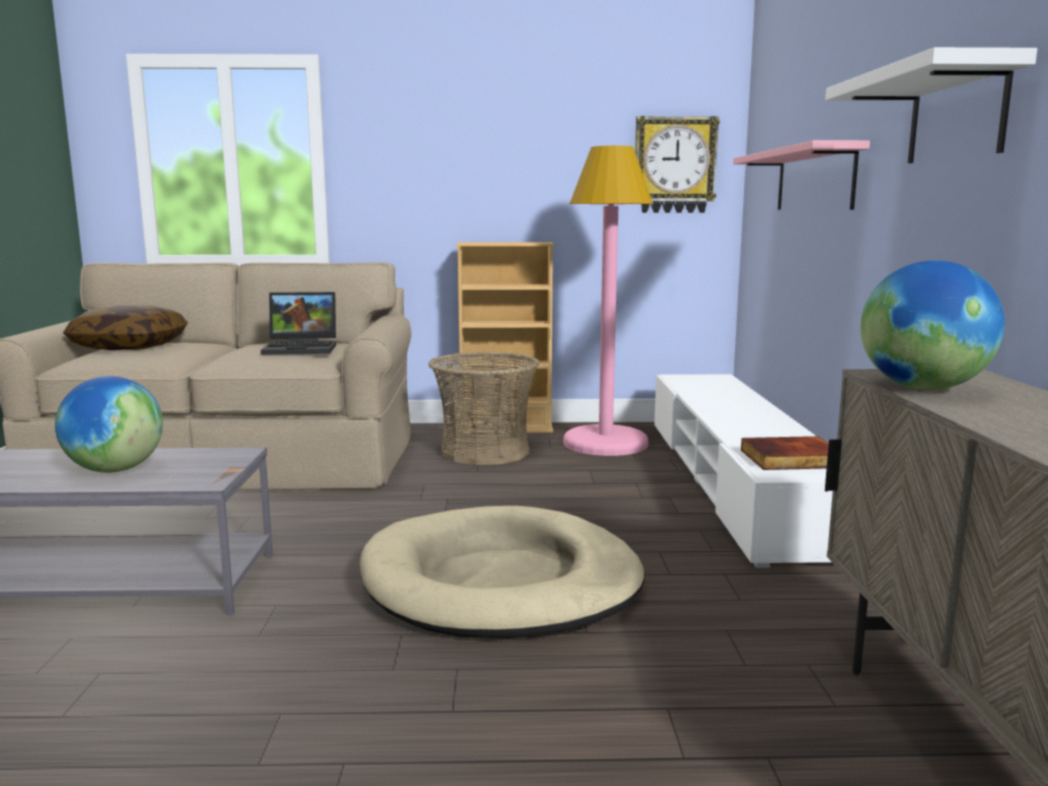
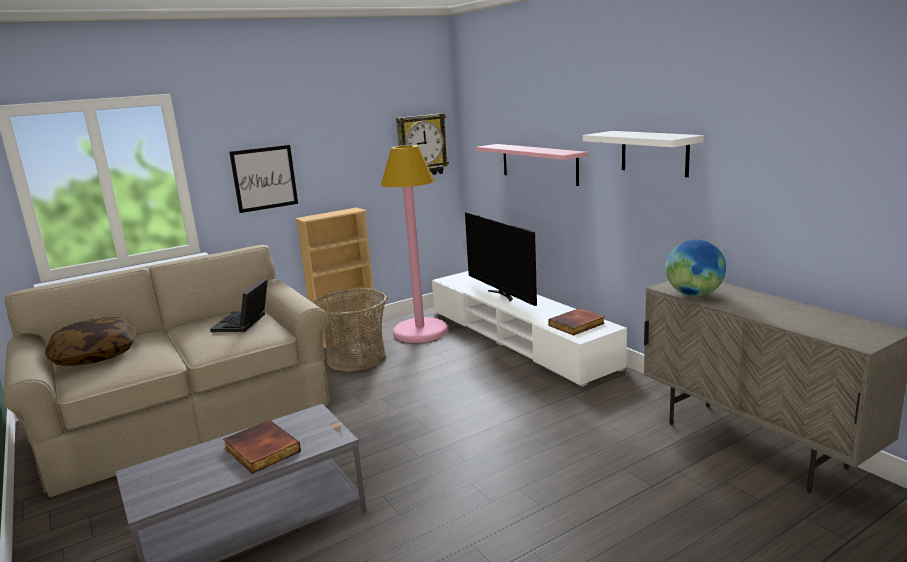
camera: 30 degrees left, 5 degrees up
globe [55,376,163,473] -> book [223,420,301,474]
laptop [261,292,336,355] -> laptop turned 135 degrees clockwise [210,278,268,332]
beige dog bed [360,506,645,638] -> none
none -> picture [229,145,298,213]
none -> television [465,212,537,306]

